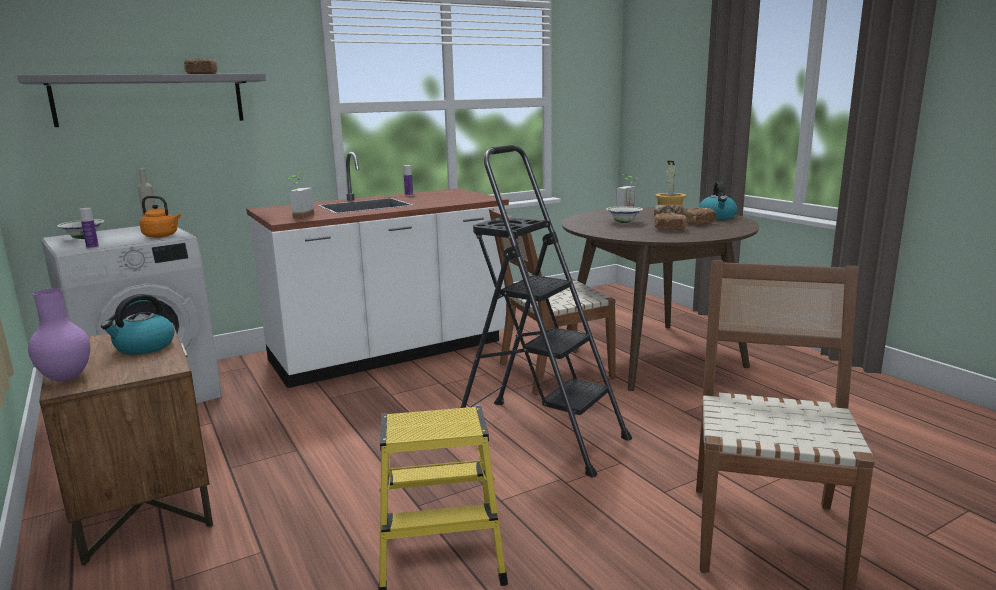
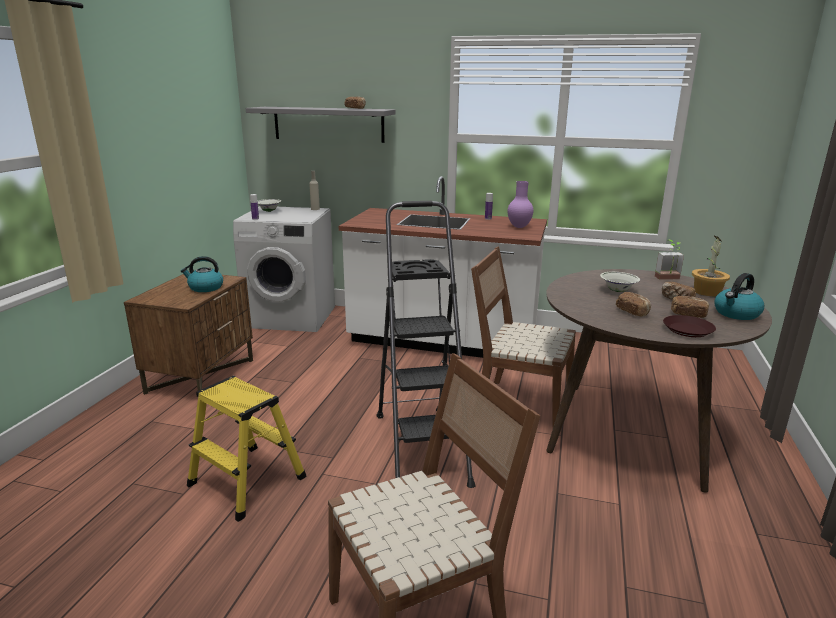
camera: 45 degrees right, 5 degrees up
purple vase [28,288,90,382] -> purple vase moved to [507,181,534,228]
orange kettle [140,196,181,238] -> none
potted plant [286,173,314,219] -> none
none -> brown plate [663,315,716,337]

